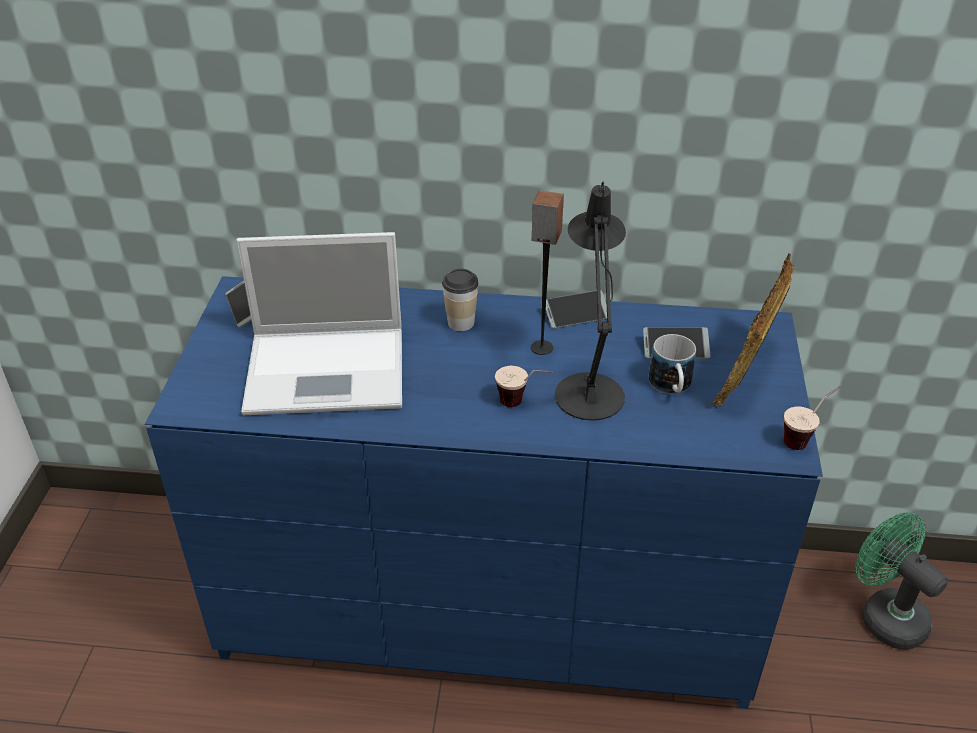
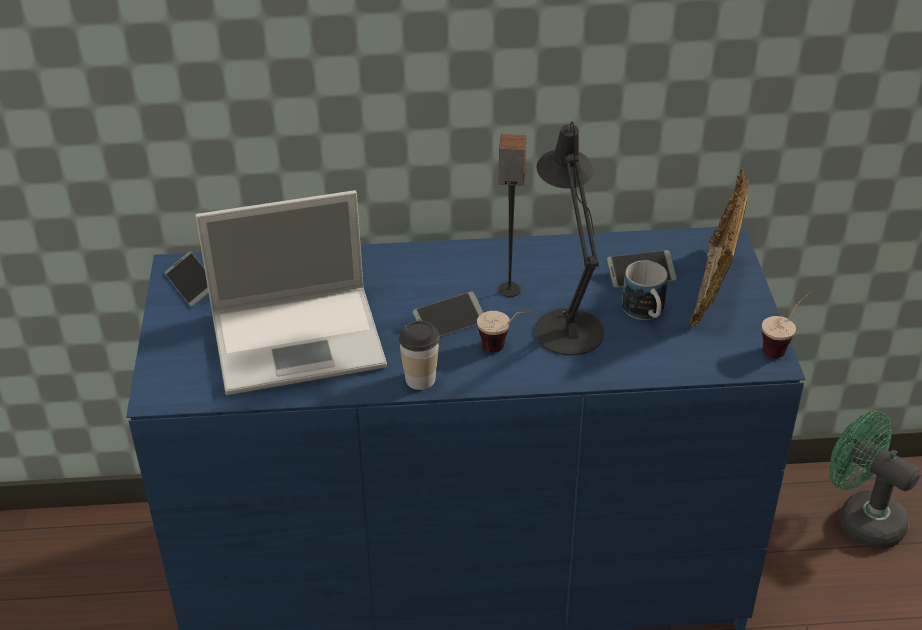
camera: 10 degrees left, 0 degrees up
cup [442,268,479,331] -> cup moved to [398,321,440,390]
phone [546,290,607,329] -> phone moved to [412,292,483,337]

